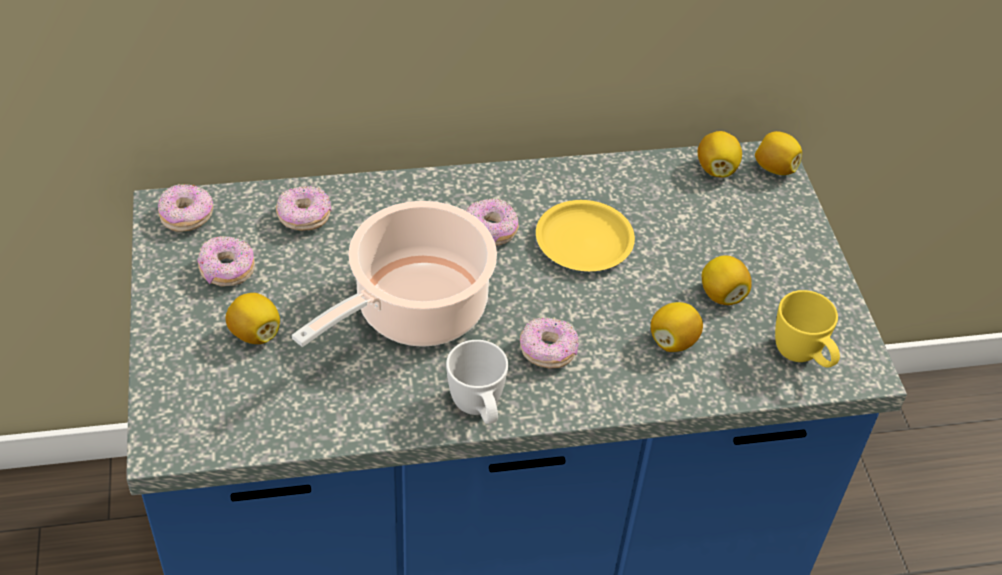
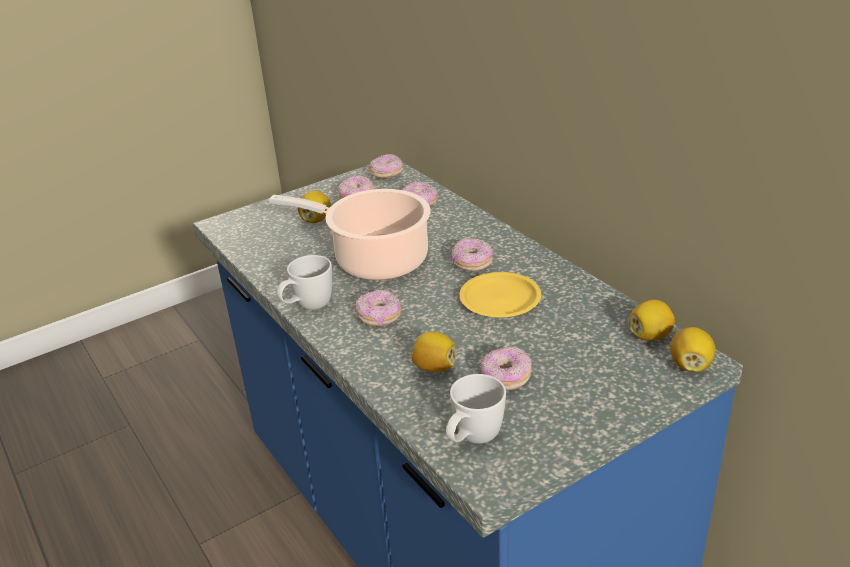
camera: 70 degrees right, 15 degrees down
lemon [702,255,752,305] -> donut [481,346,532,391]
yellow mug [775,290,840,368] -> white mug [446,374,506,444]

